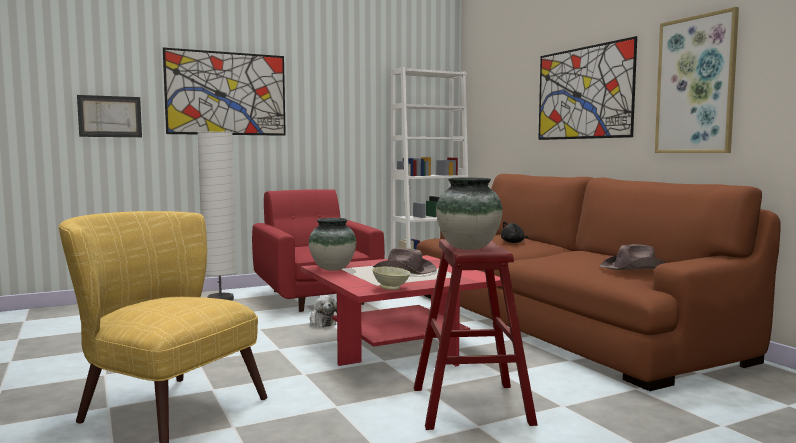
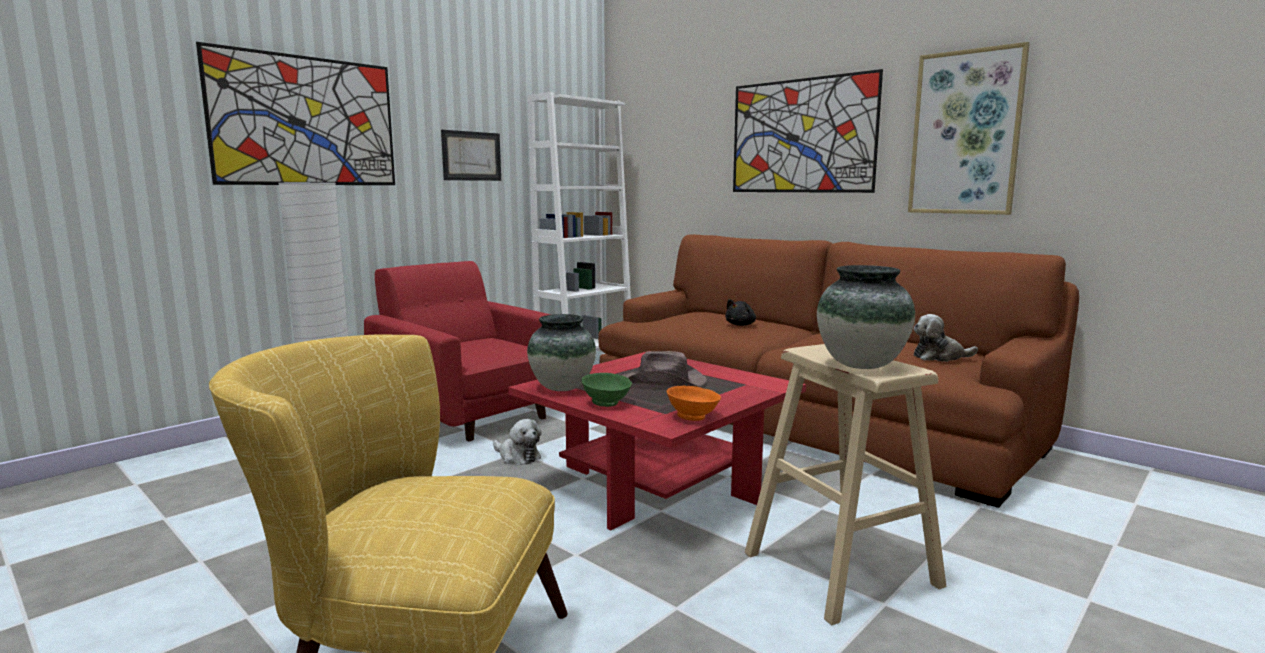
camera: 20 degrees left, 5 degrees up
picture [77,95,142,137] -> picture moved to [441,130,501,181]
beige bowl [372,267,410,290] -> orange bowl [667,386,721,421]
red stool [414,239,537,430] -> beige stool [745,344,947,625]
brown hat [599,244,667,270] -> plush toy [913,314,978,362]
none -> green bowl [582,373,632,407]

